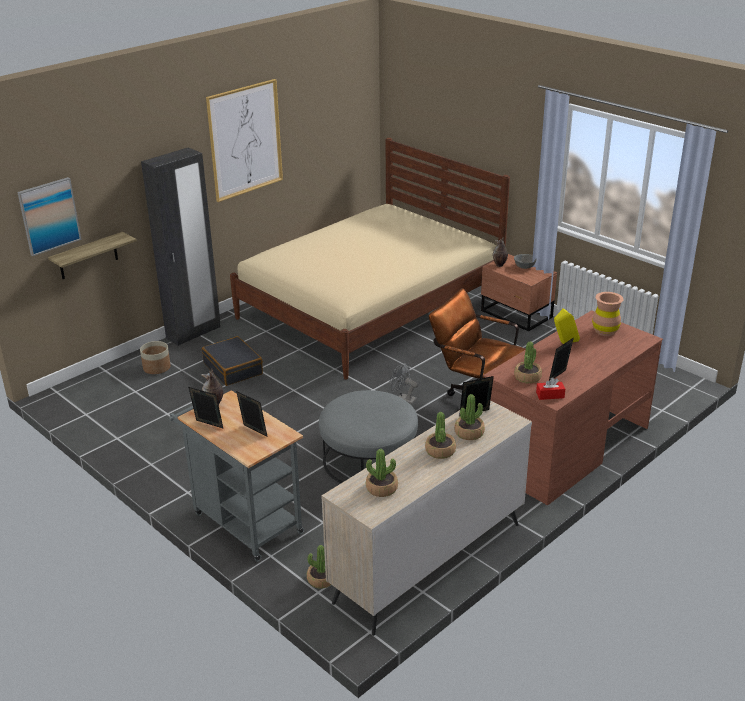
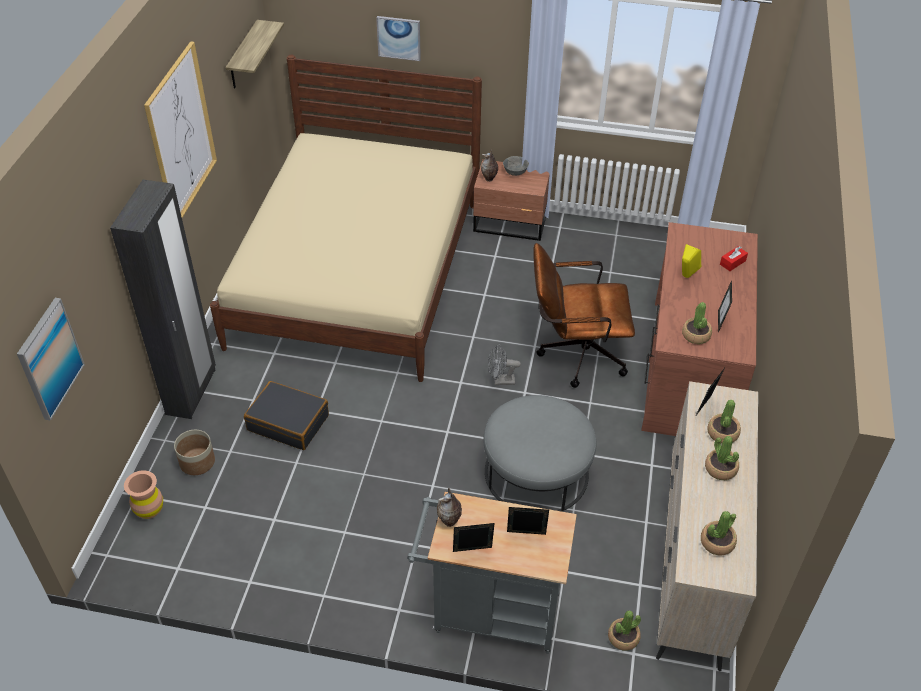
camera: 35 degrees left, 15 degrees up
shelf [48,232,137,279] -> shelf moved to [225,20,284,89]
red tissue box [536,377,565,400] -> red tissue box moved to [720,246,748,271]
brown vase [592,292,624,336] -> brown vase moved to [124,470,163,519]
none -> picture [376,16,421,61]

